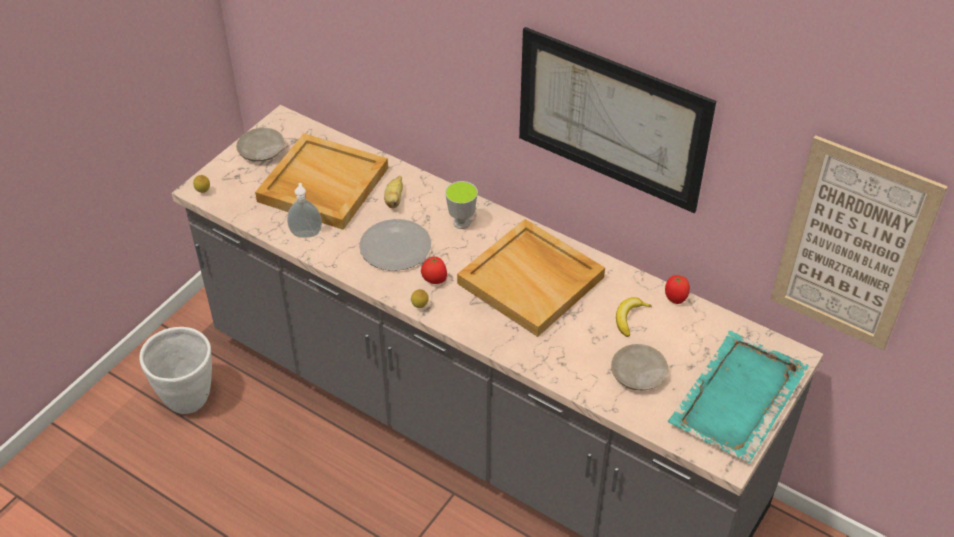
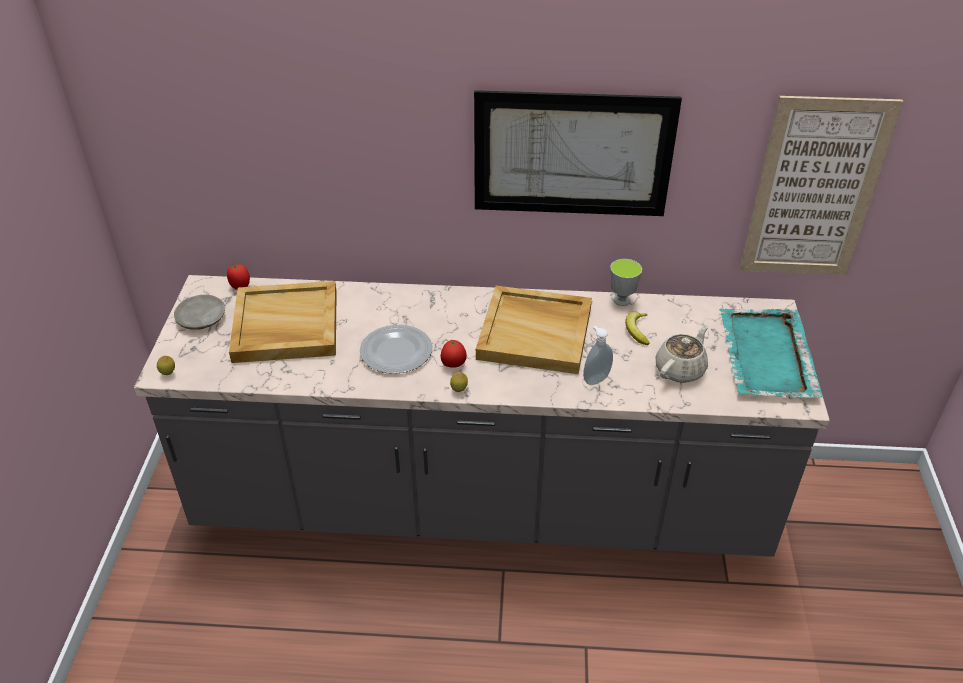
camera: 30 degrees left, 5 degrees down
white planter [140,327,212,414] -> none
soap dispenser [287,183,322,238] -> soap dispenser moved to [583,326,613,385]
banana [384,176,403,208] -> none
cup [445,181,478,229] -> cup moved to [610,259,642,306]
beige plate [611,344,669,390] -> beige teapot [656,324,709,383]
tomato [665,275,690,304] -> tomato moved to [227,264,250,290]

